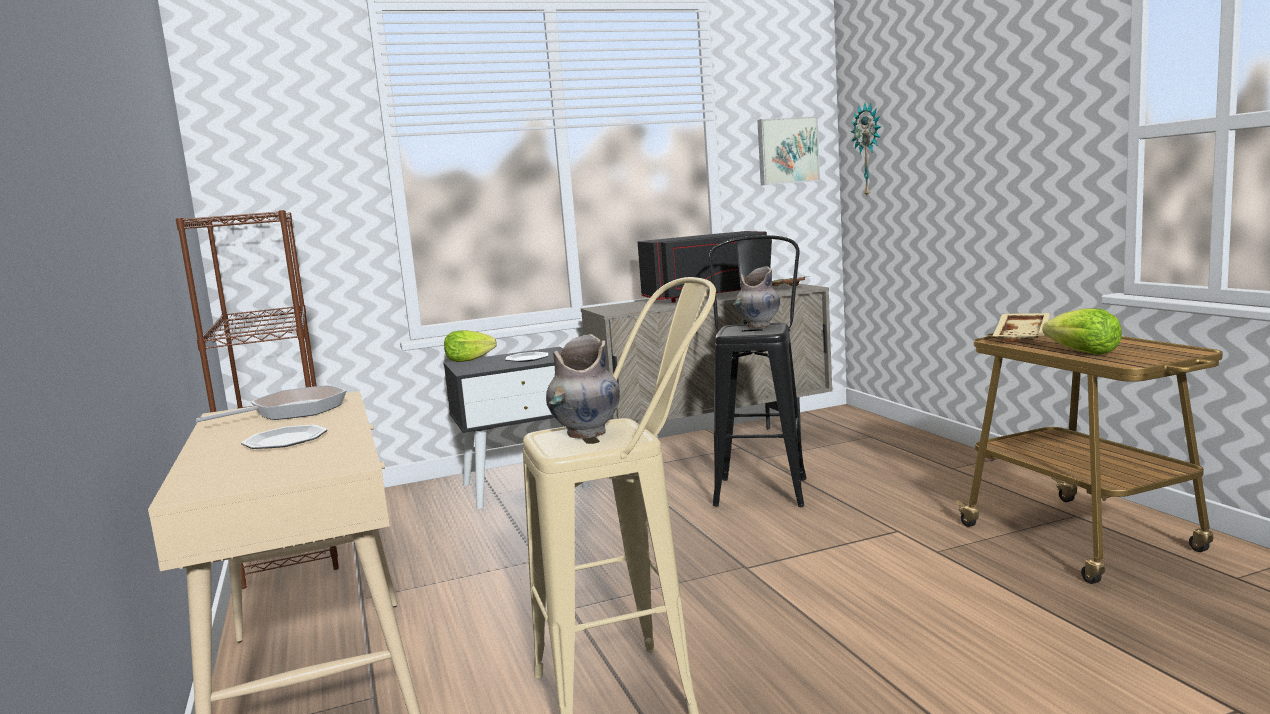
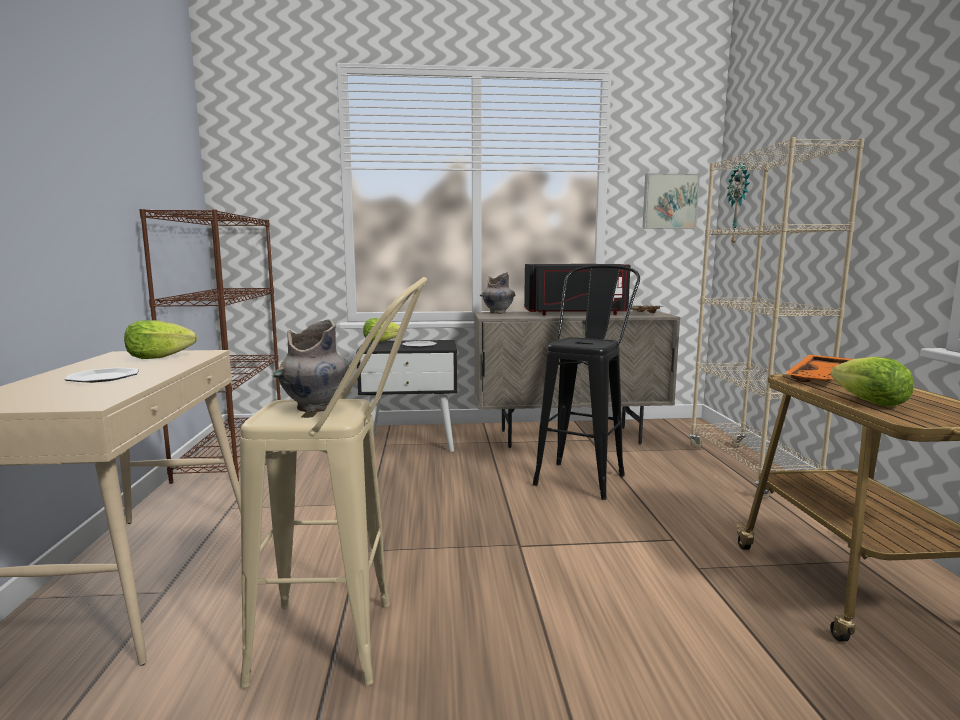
camera: 15 degrees right, 0 degrees up
frying pan [196,385,346,422] -> lettuce [124,320,197,359]
grey vase [733,266,780,328] -> grey vase moved to [480,272,515,314]
beige tray [992,313,1050,342] -> orange tray [784,355,853,382]
none -> beige bookcase [689,137,864,498]

